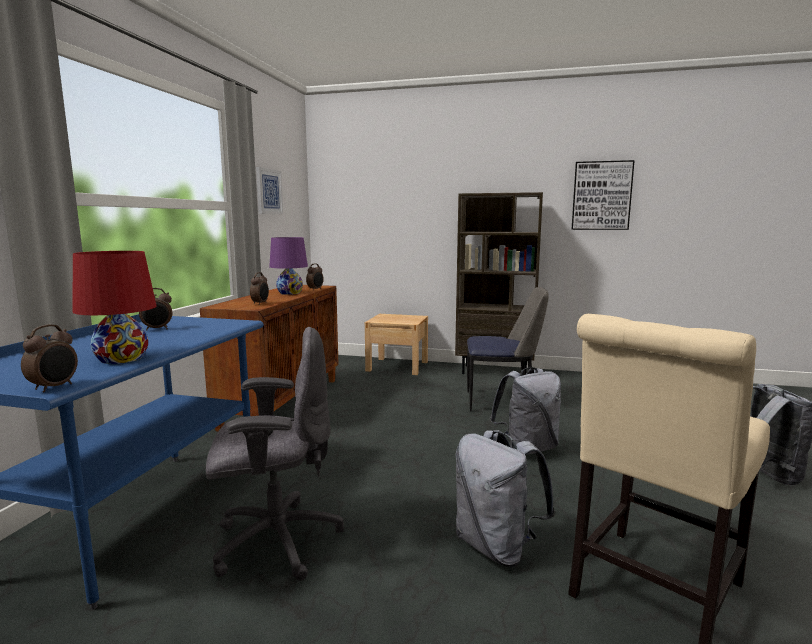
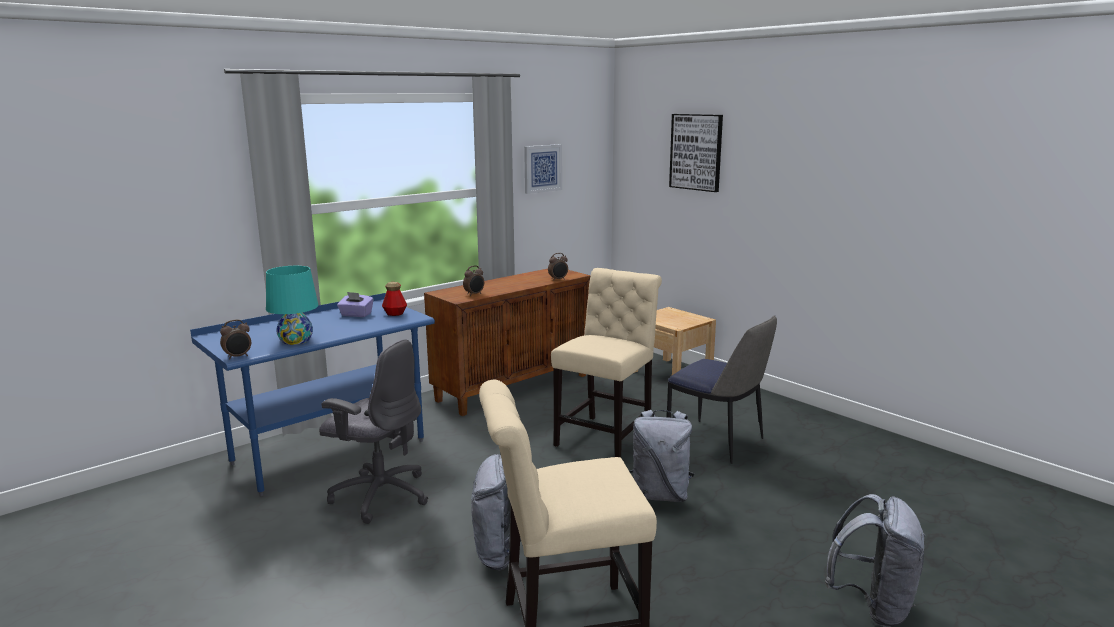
camera: 35 degrees right, 5 degrees up
red table lamp [73,251,157,364] -> turquoise table lamp [266,266,318,345]
alarm clock [139,288,172,330] -> purple tissue box [337,292,374,317]
purple table lamp [269,237,308,295] -> none
brown bookcase [455,192,543,375] -> none
picture [571,160,635,230] -> picture moved to [669,114,723,192]
none -> bottle [382,282,407,316]
none -> beige chair [551,268,662,458]

